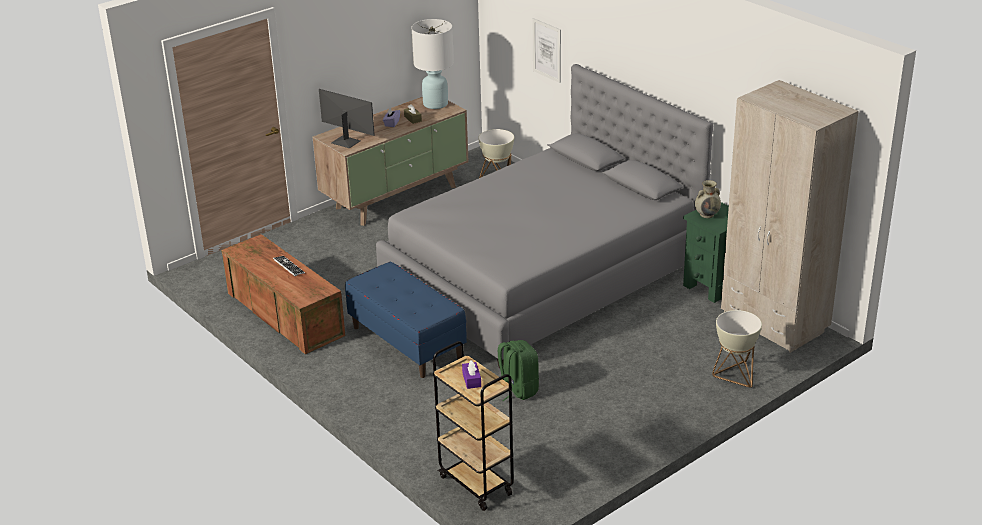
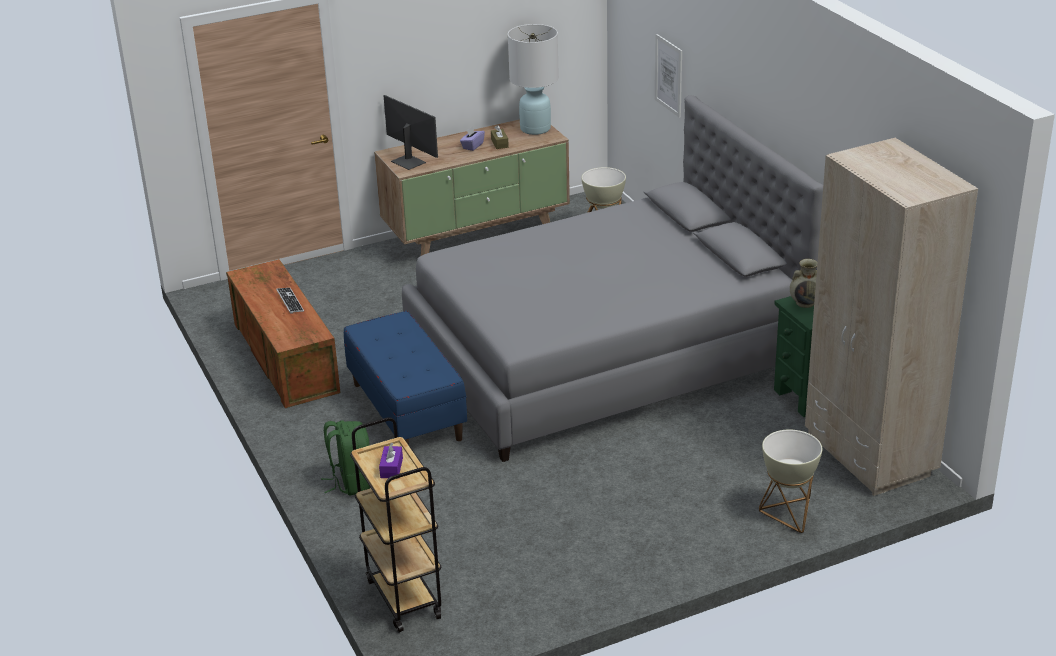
camera: 15 degrees right, 0 degrees up
green backpack [498,340,539,401] -> green backpack moved to [321,420,370,496]

